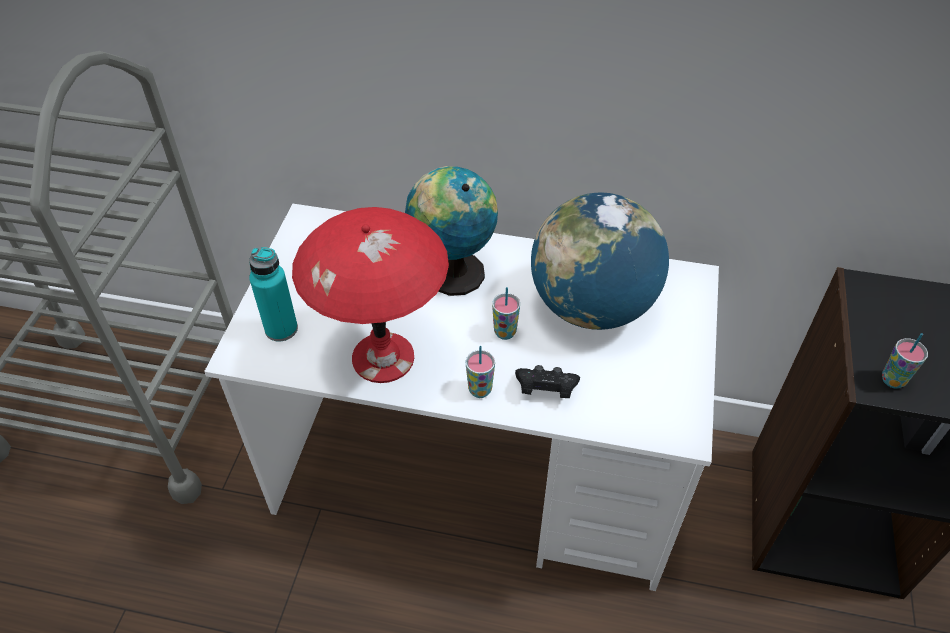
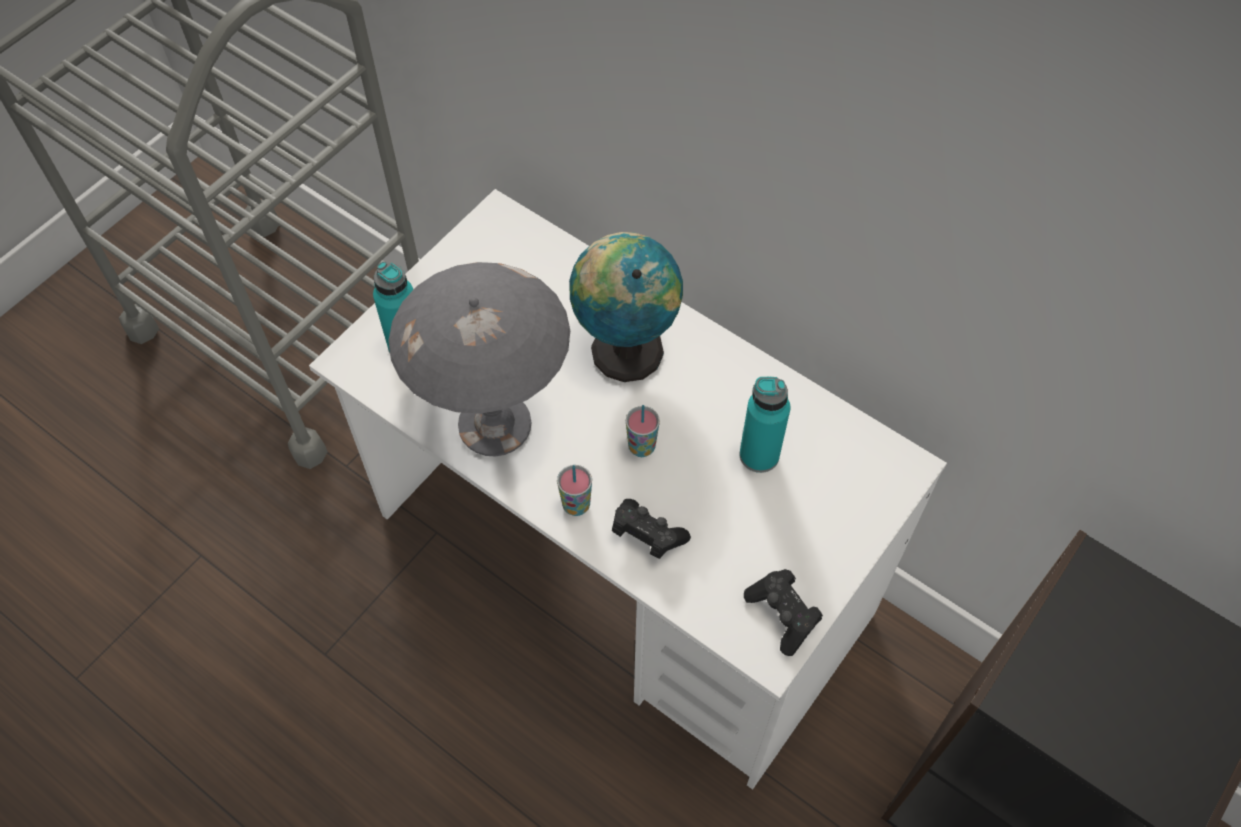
camera: 25 degrees right, 10 degrees up
red table lamp [292,207,449,383] -> grey table lamp [388,262,570,457]
globe [531,193,669,330] -> turquoise bottle [740,377,790,473]
cup [882,333,928,389] -> none
none -> black game controller [744,569,823,656]

